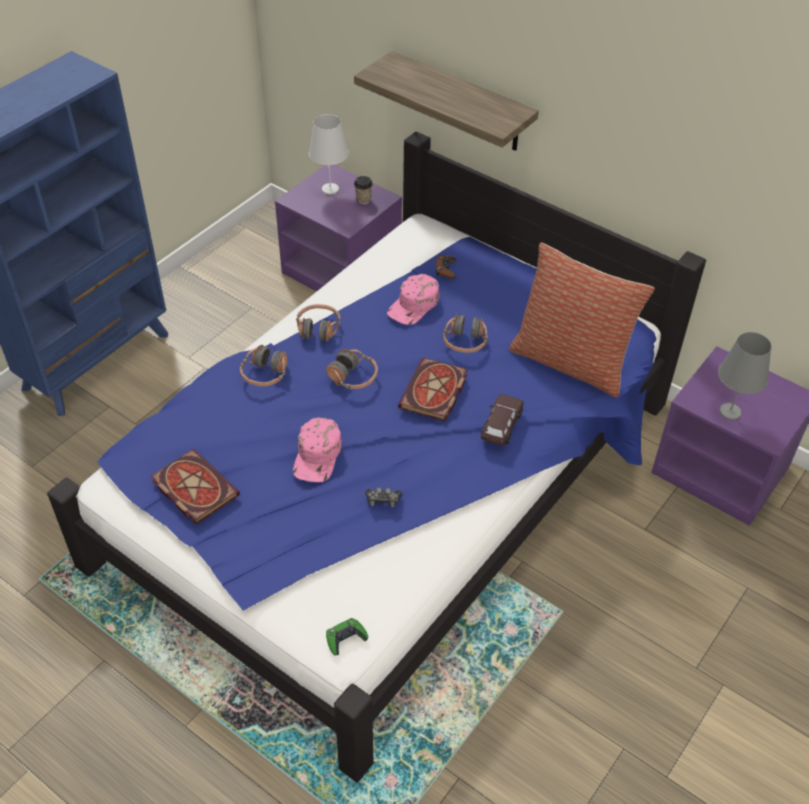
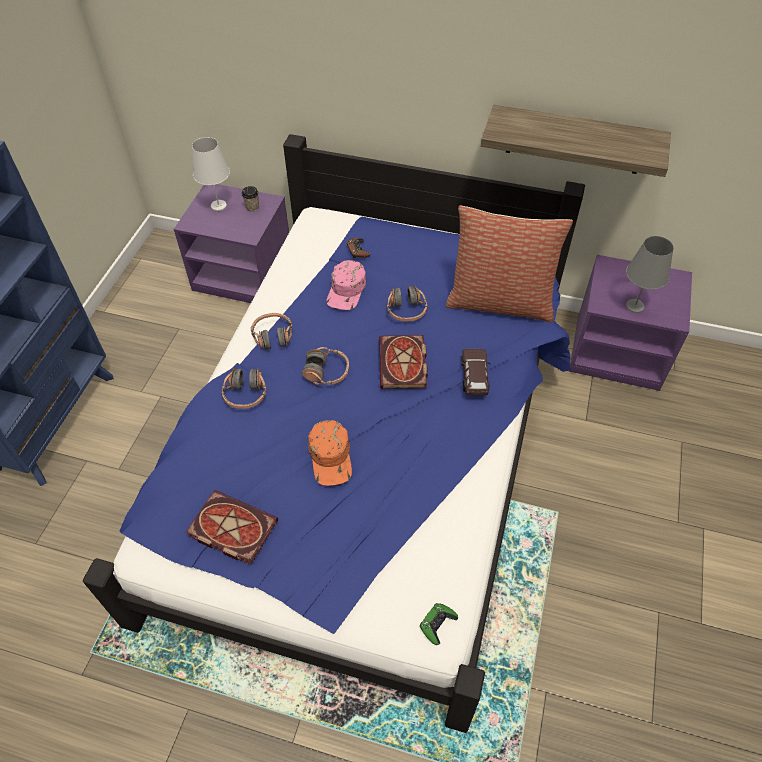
camera: 20 degrees left, 5 degrees up
pink cap [293,417,342,482] -> orange cap [308,420,352,486]
shelf [354,51,539,151] -> shelf moved to [481,105,671,177]
game controller [365,487,402,508] -> none

